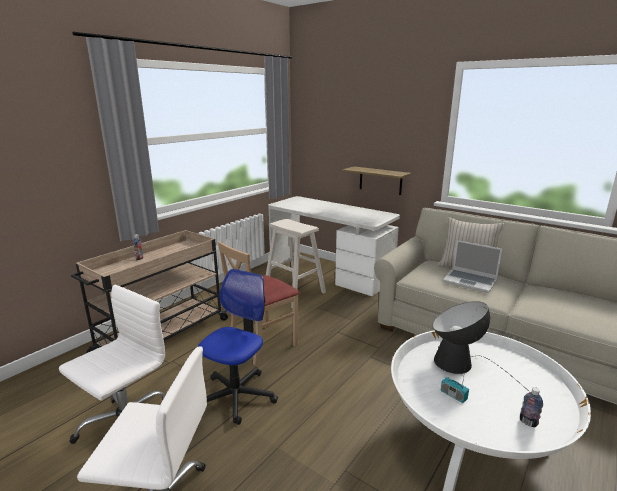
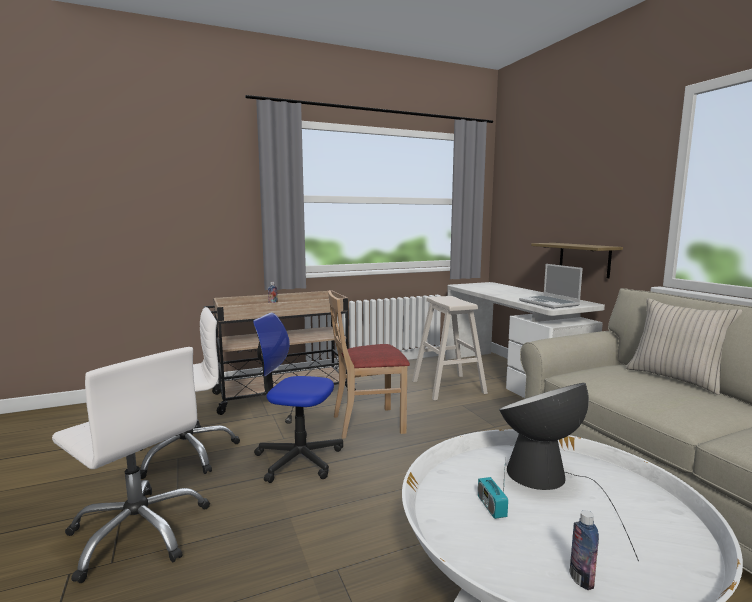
camera: 30 degrees right, 10 degrees down
office chair [198,269,278,425] -> office chair turned 135 degrees counterclockwise [253,313,343,483]
laptop [443,240,502,293] -> laptop moved to [519,264,583,309]

